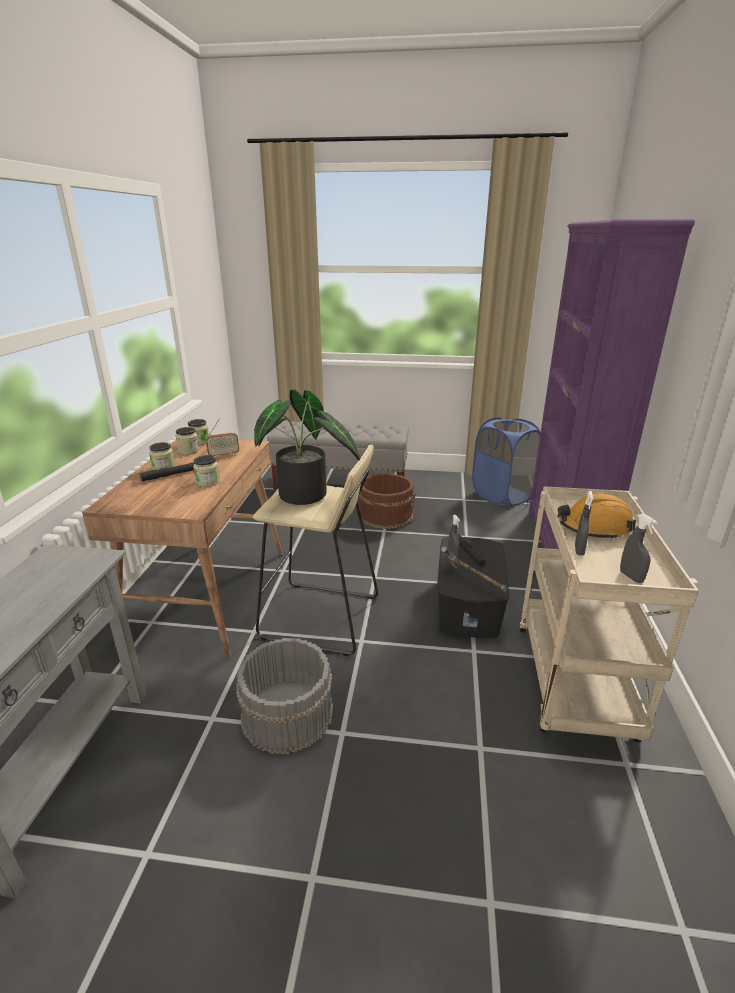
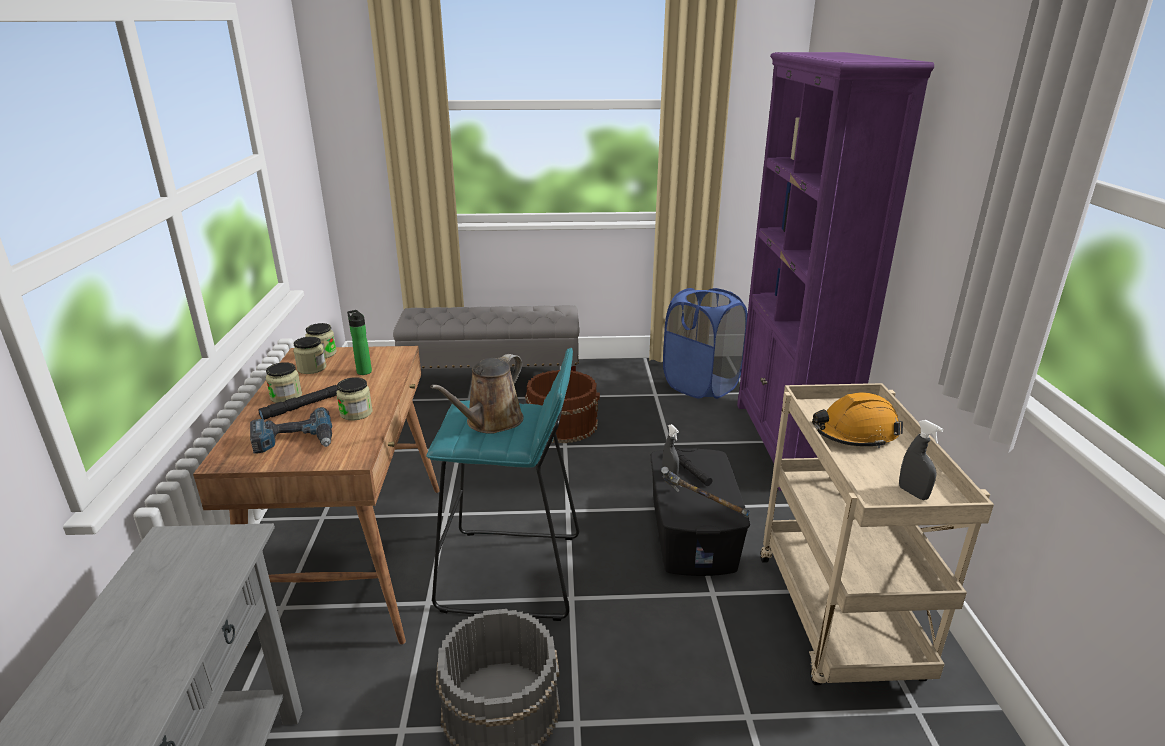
camera: 10 degrees left, 0 degrees up
radio [206,418,239,458] -> bottle [347,310,372,375]
beige stool [252,445,378,657] -> turquoise stool [426,348,579,621]
potted plant [254,390,361,505] -> brown watering can [430,354,524,434]
grey spray bottle [575,491,593,556] -> none
none -> power drill [250,407,332,454]

